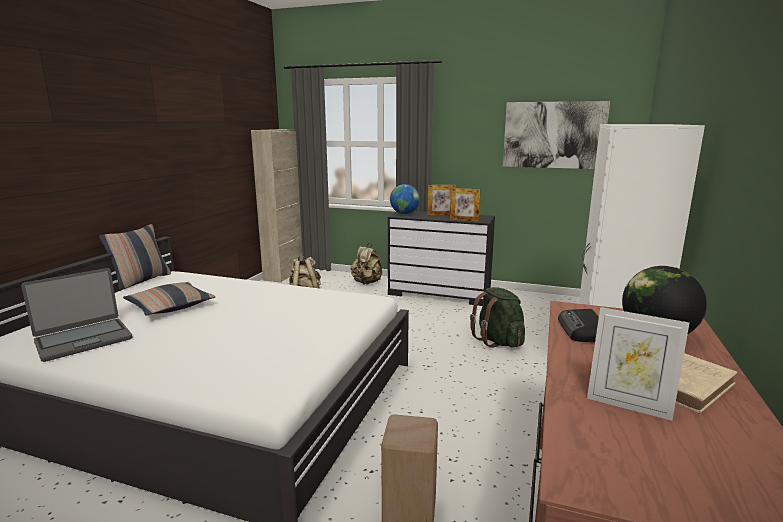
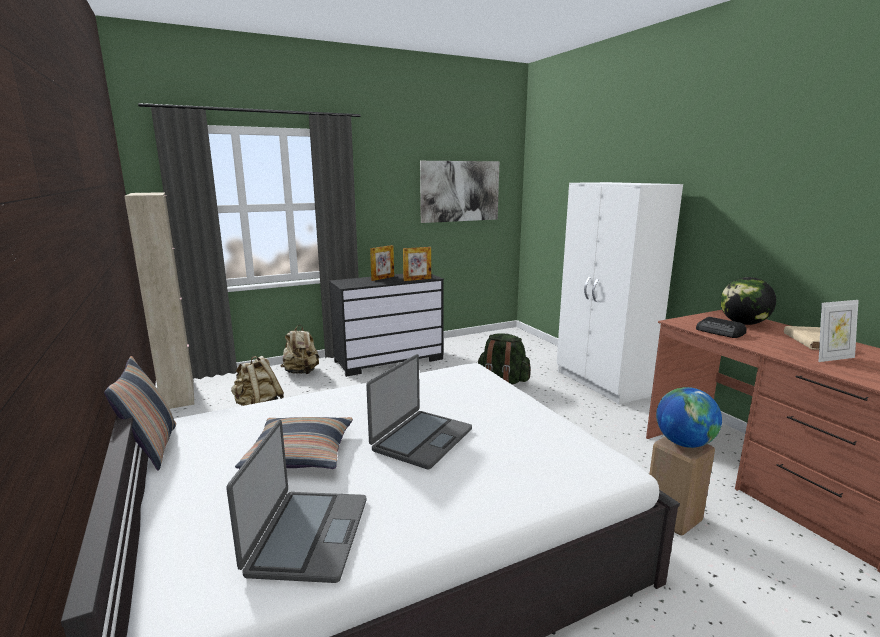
camera: 45 degrees left, 0 degrees up
globe [390,184,420,214] -> globe moved to [656,387,722,448]
none -> laptop [366,354,472,470]

